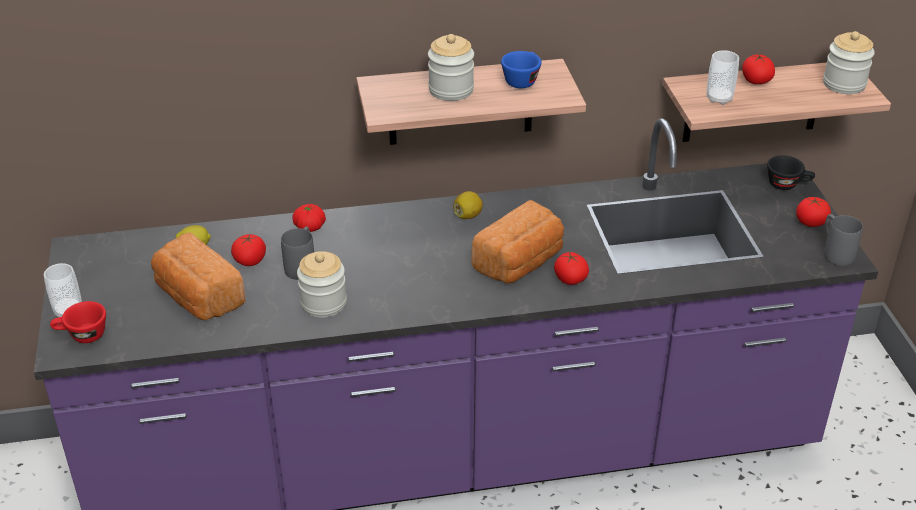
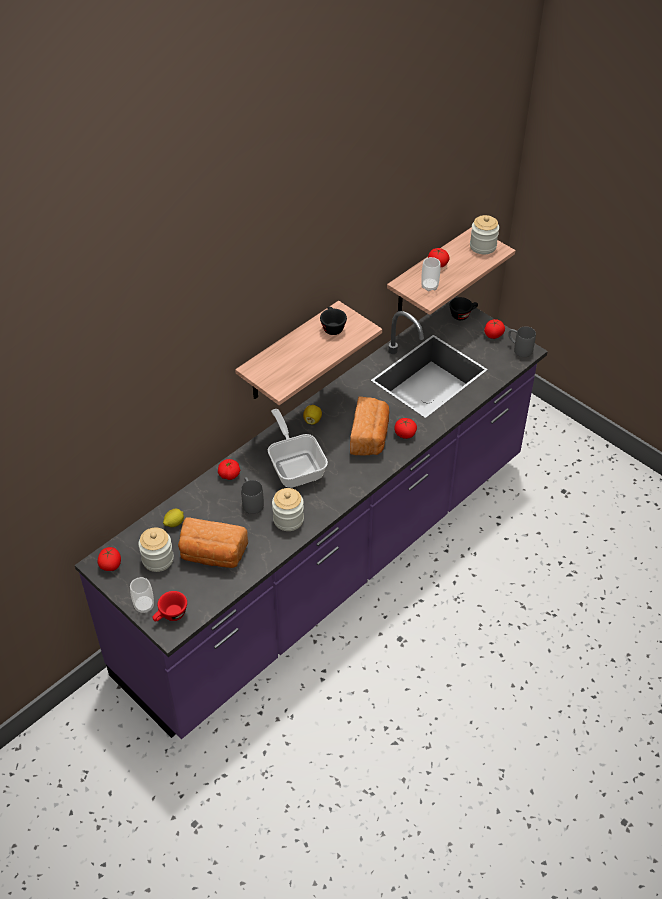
camera: 35 degrees left, 10 degrees up
tomato [231,234,266,266] -> tomato moved to [98,547,121,571]
jar [428,34,474,101] -> jar moved to [138,527,174,572]
blue cup [501,51,541,88] -> black cup [320,307,347,335]
none -> frying pan [268,409,328,488]

